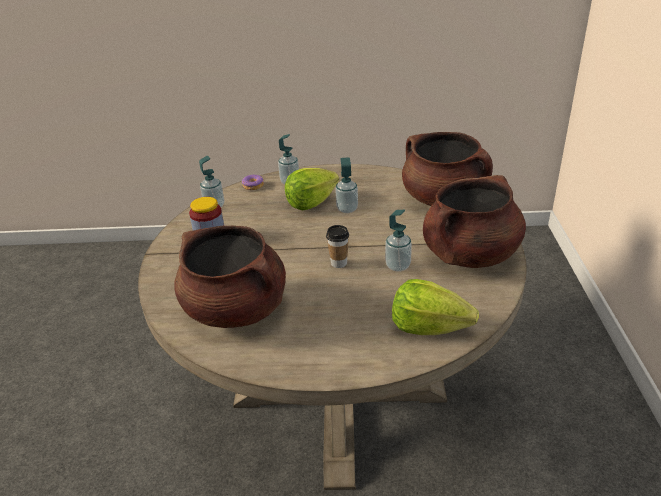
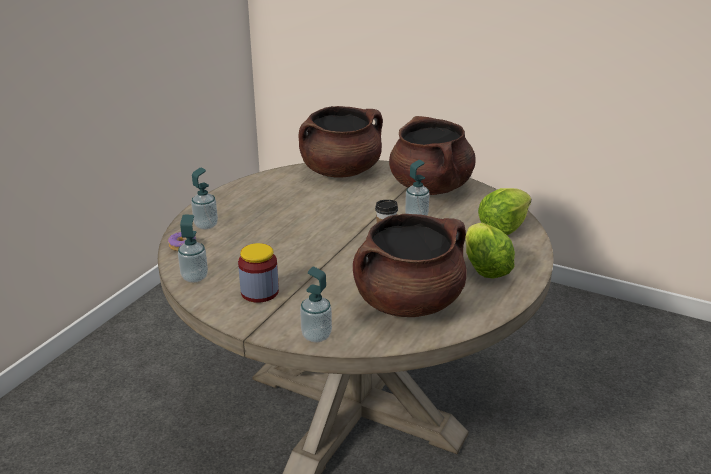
camera: 65 degrees left, 5 degrees down
lettuce [285,168,339,210] -> lettuce moved to [465,223,515,278]
soap dispenser [335,157,358,213] -> soap dispenser moved to [300,267,332,343]

